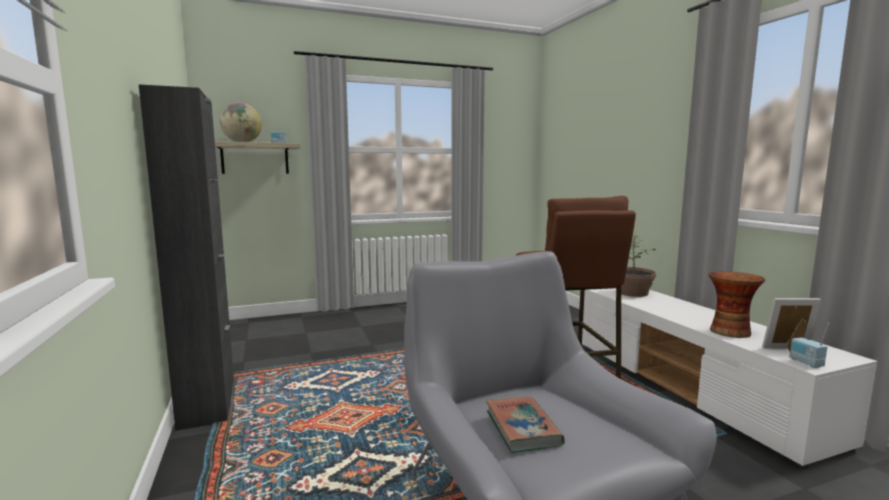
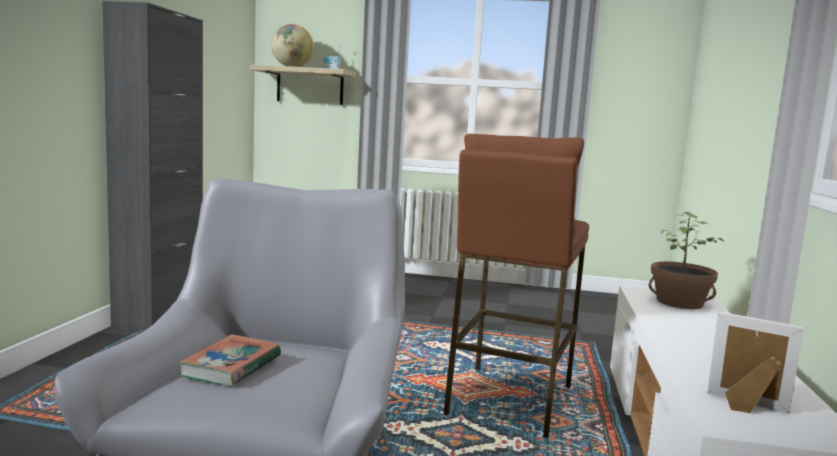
camera: 30 degrees right, 0 degrees up
vase [708,271,765,338] -> none
radio [790,322,829,368] -> none

